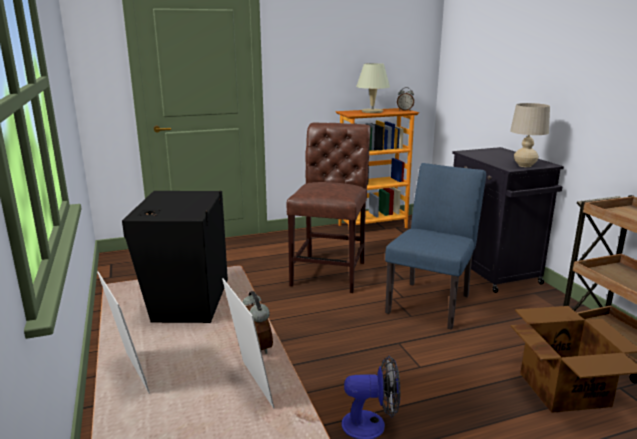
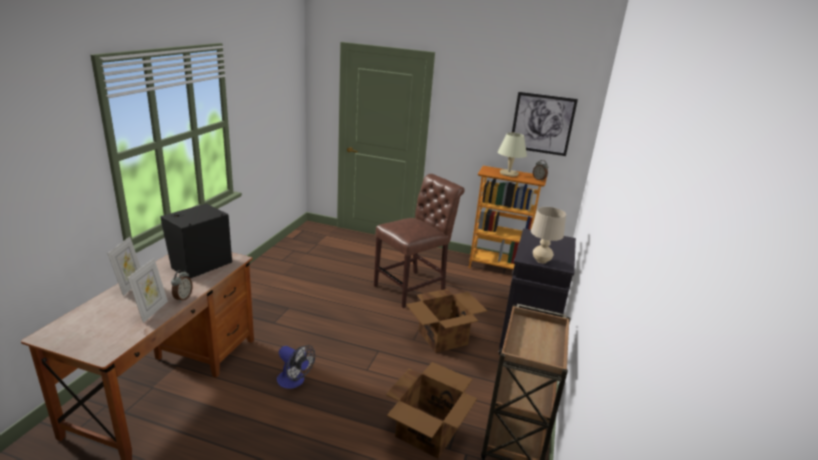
camera: 35 degrees right, 5 degrees up
blue chair [385,163,486,330] -> cardboard box [406,289,487,353]
none -> picture [512,92,578,156]

